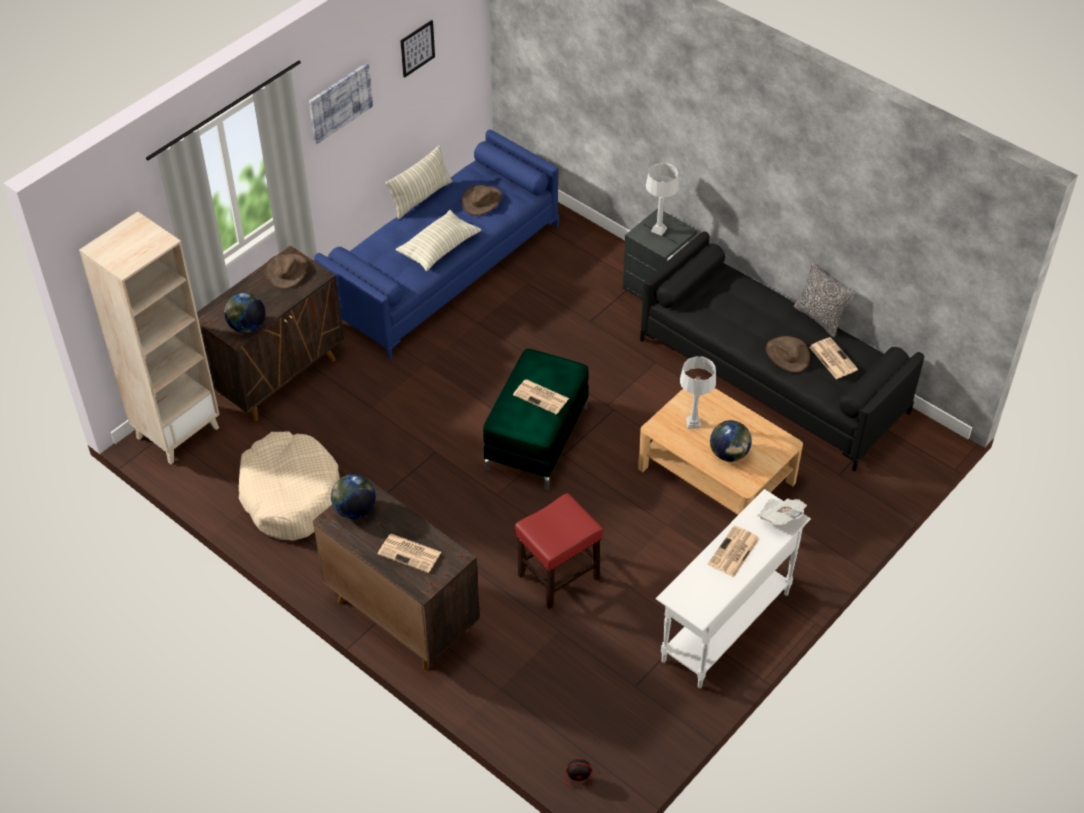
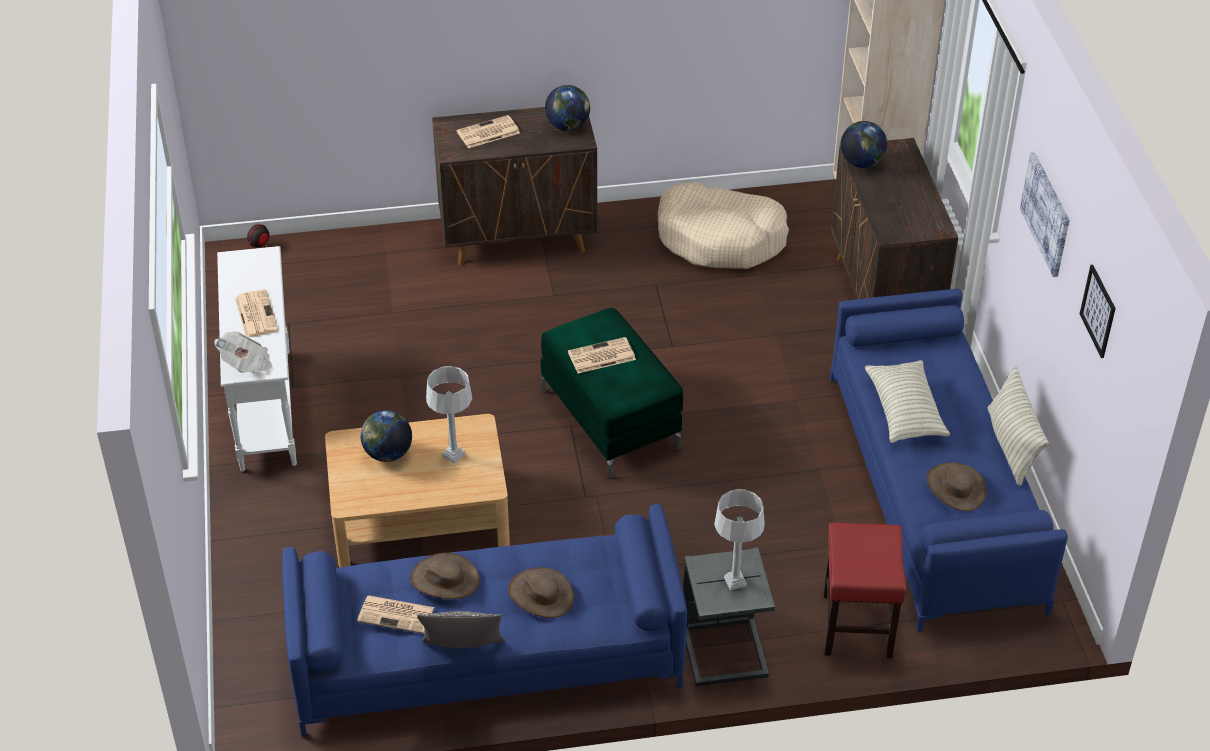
camera: 130 degrees right, 5 degrees down
brown hat [265,254,307,289] -> brown hat moved to [508,567,574,618]
red stool [515,493,603,609] -> red stool moved to [823,522,906,658]
black sofa [640,231,924,472] -> blue sofa [282,504,687,737]

